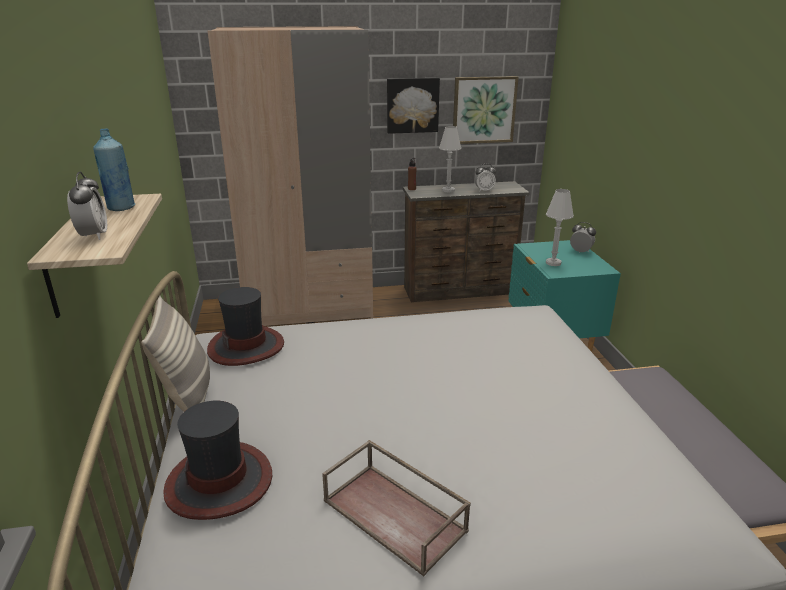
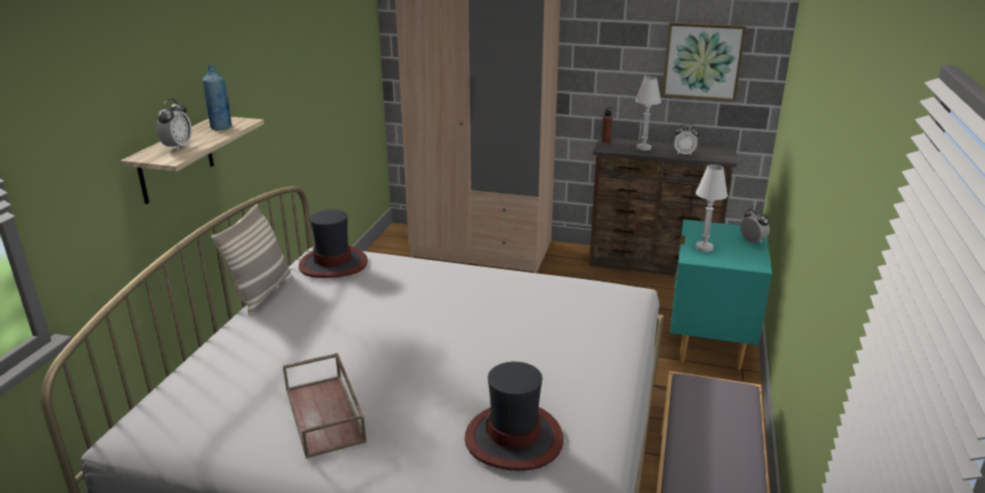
camera: 25 degrees right, 0 degrees up
hat [163,401,272,520] -> hat moved to [465,362,564,471]
picture [387,78,440,134] -> none

